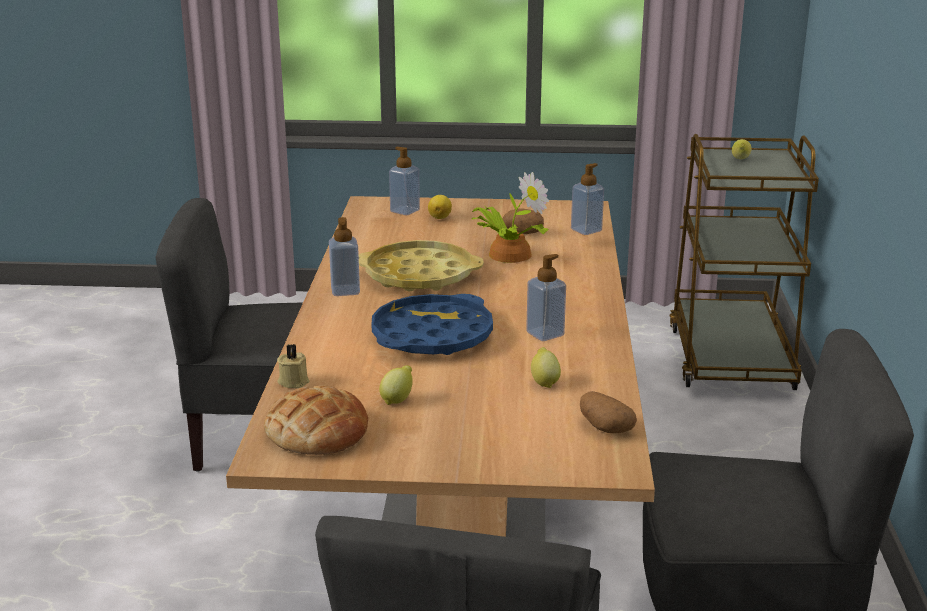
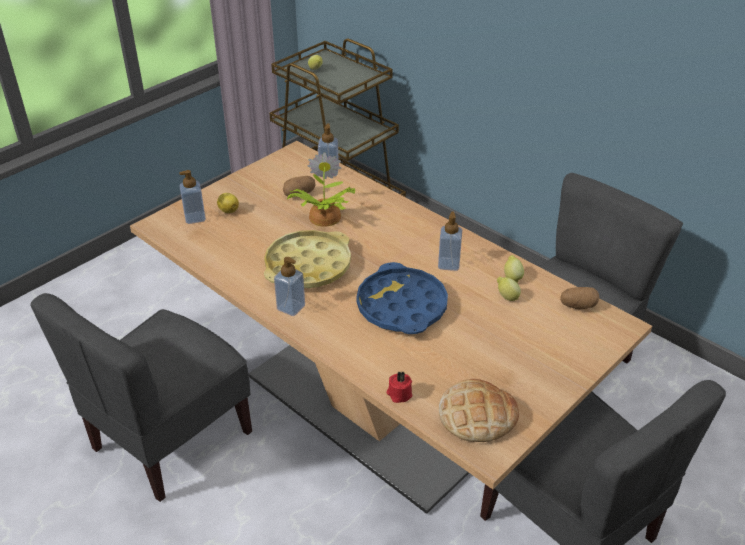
camera: 50 degrees left, 15 degrees up
beige candle [277,344,309,388] -> red candle [386,371,412,403]
lemon [379,365,413,405] -> lemon moved to [504,255,524,283]

